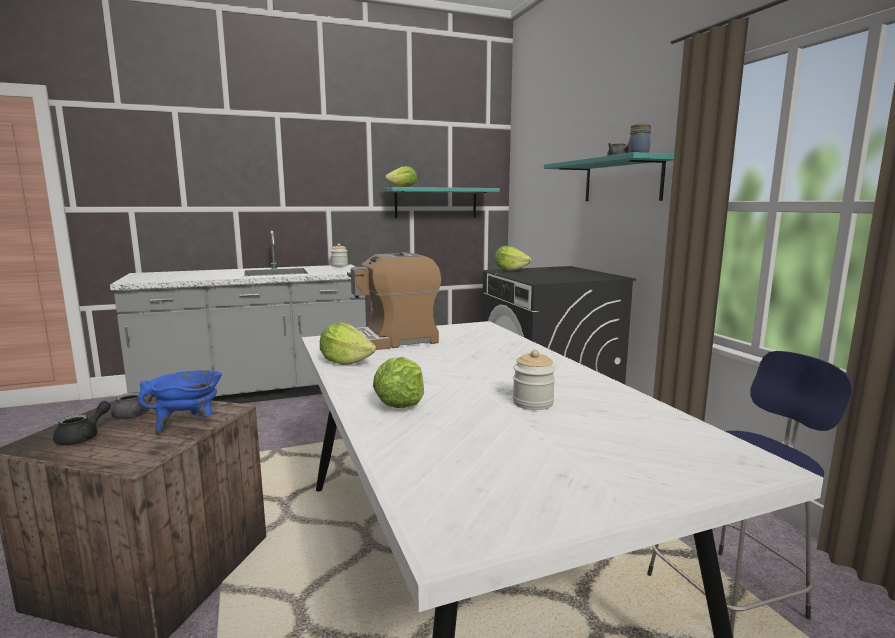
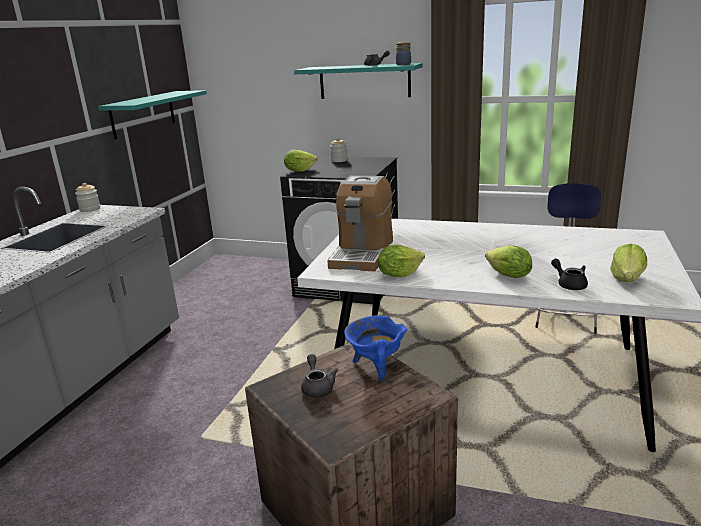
camera: 50 degrees left, 10 degrees up
black teapot [53,401,111,445] -> black teapot moved to [551,259,588,290]
lettuce [385,166,417,187] -> lettuce moved to [611,243,647,282]
jar [513,350,555,410] -> jar moved to [330,138,348,162]

